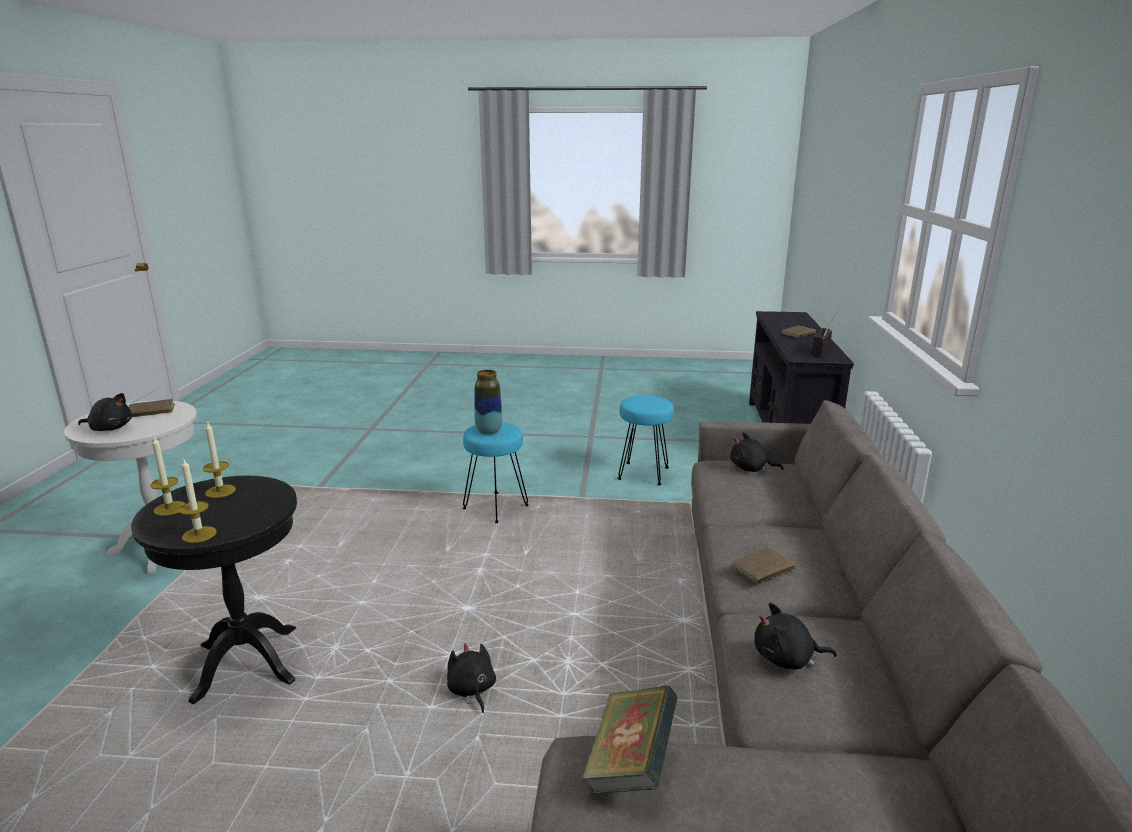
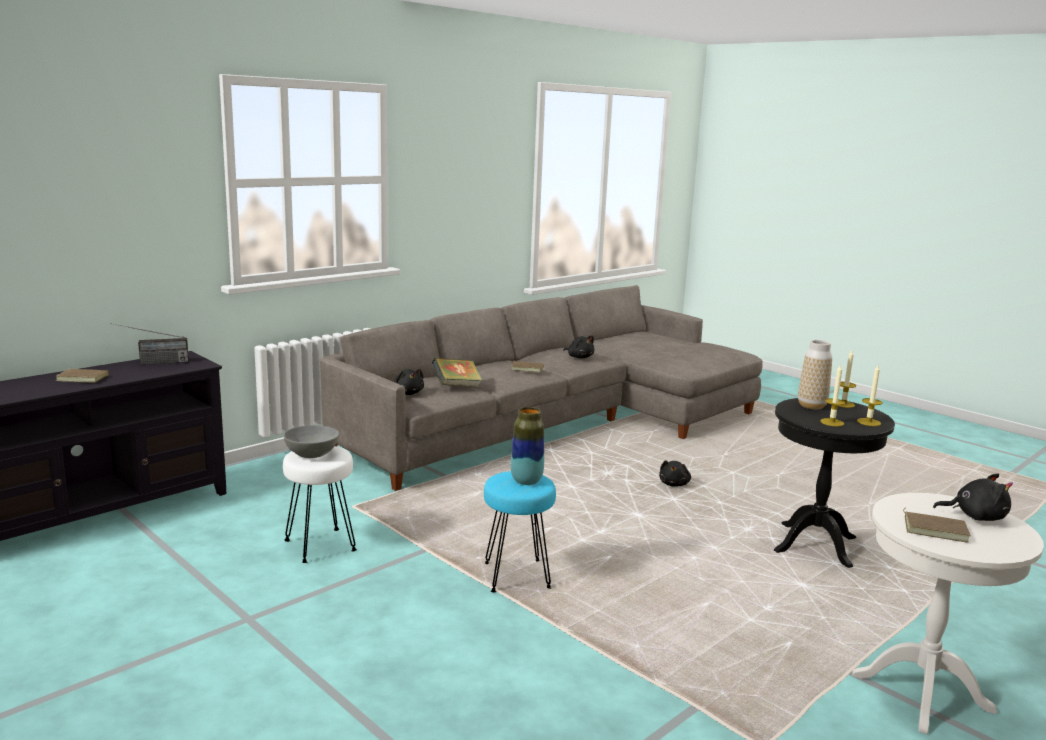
camera: 140 degrees left, 5 degrees down
black plush toy [78,393,132,431] -> black plush toy turned 150 degrees clockwise [933,474,1013,521]
book [582,685,677,794] -> book moved to [432,358,483,387]
turquoise stool [617,395,674,485] -> white stool [283,446,357,563]
none -> grey bowl [284,425,339,458]
none -> vase [798,340,832,409]

